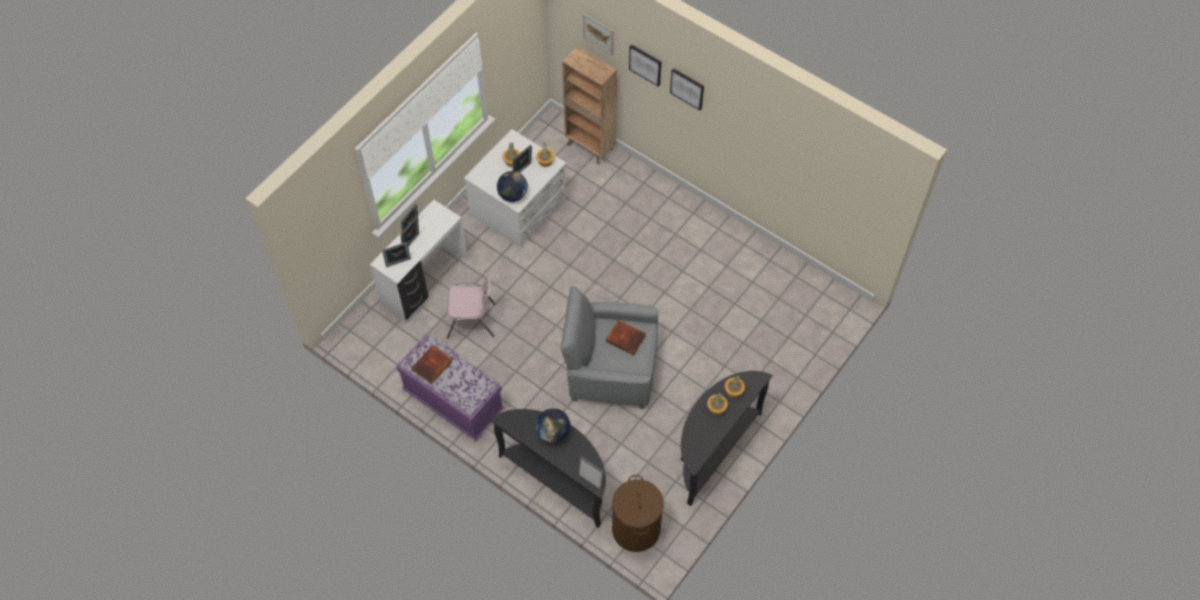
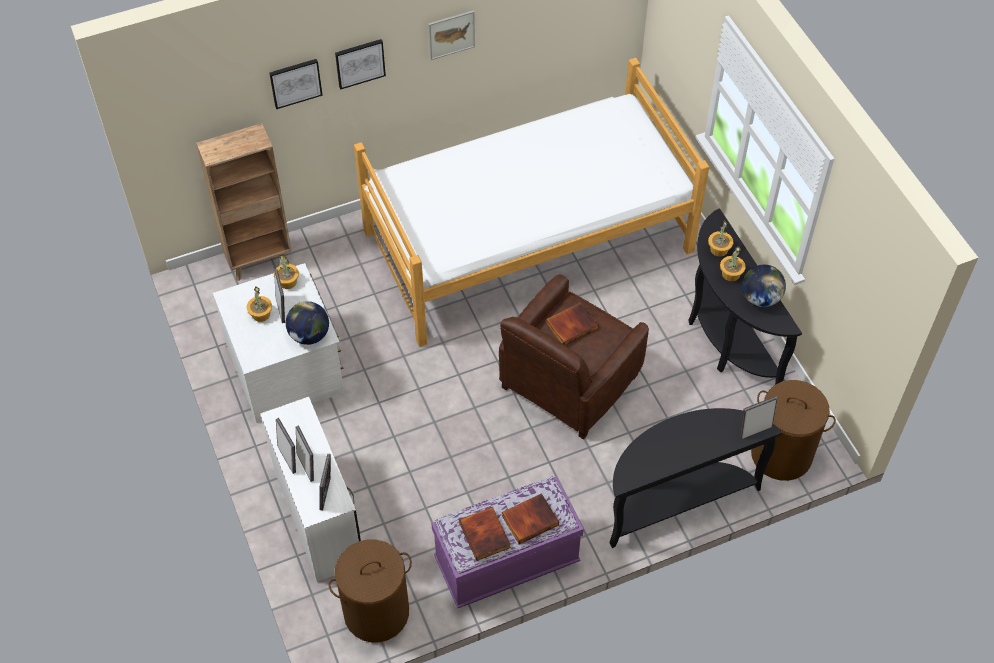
camera: 60 degrees left, 5 degrees down
pink chair [447,275,495,339] -> none
globe [536,408,571,443] -> globe moved to [742,265,786,308]
grey armchair [561,286,658,409] -> brown armchair [499,274,649,440]
picture [583,14,613,55] -> picture moved to [428,10,475,60]
none -> brown laundry basket [329,539,412,642]
none -> bed [354,58,709,347]
none -> book [502,493,559,544]

